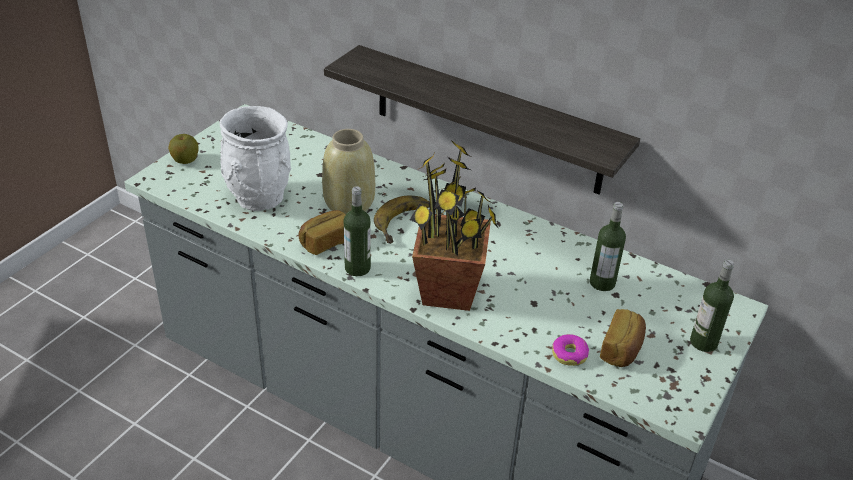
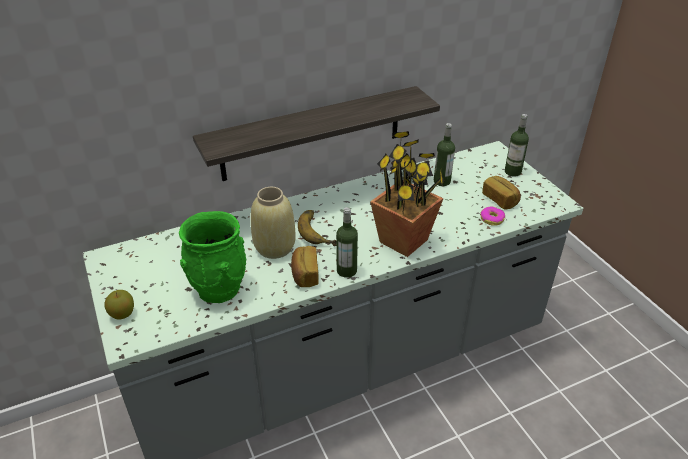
camera: 55 degrees left, 0 degrees up
white vase [219,106,291,211] -> green vase [179,211,246,303]

